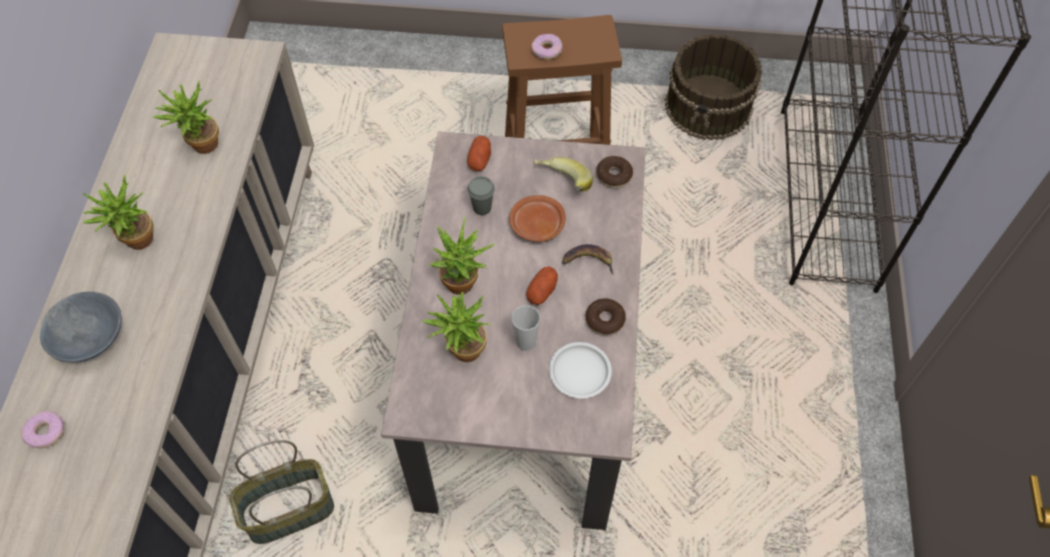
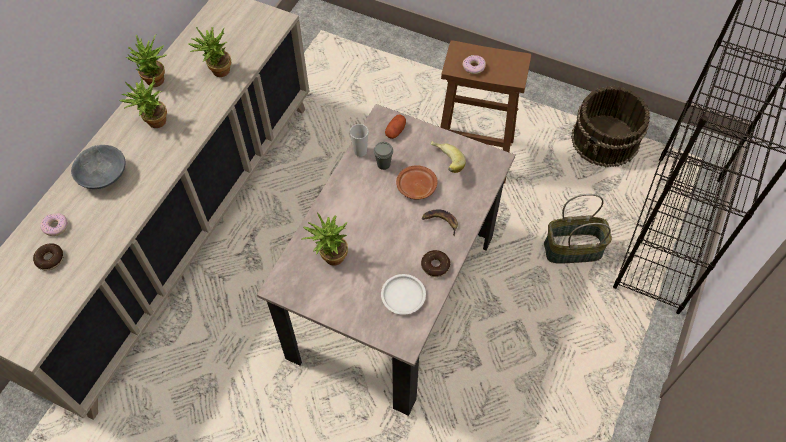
camera: 20 degrees right, 0 degrees up
basket [229,440,334,544] -> basket moved to [544,194,612,264]
potted plant [429,216,495,295] -> potted plant moved to [126,34,166,87]
cup [512,305,541,351] -> cup moved to [350,124,368,157]
potato [526,267,558,305] -> none
donut [596,156,633,188] -> donut moved to [33,243,64,270]

